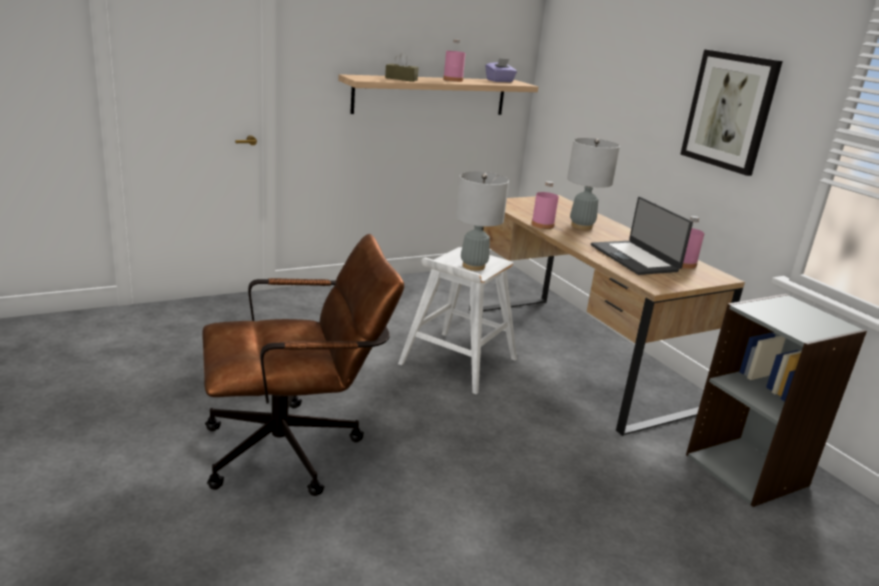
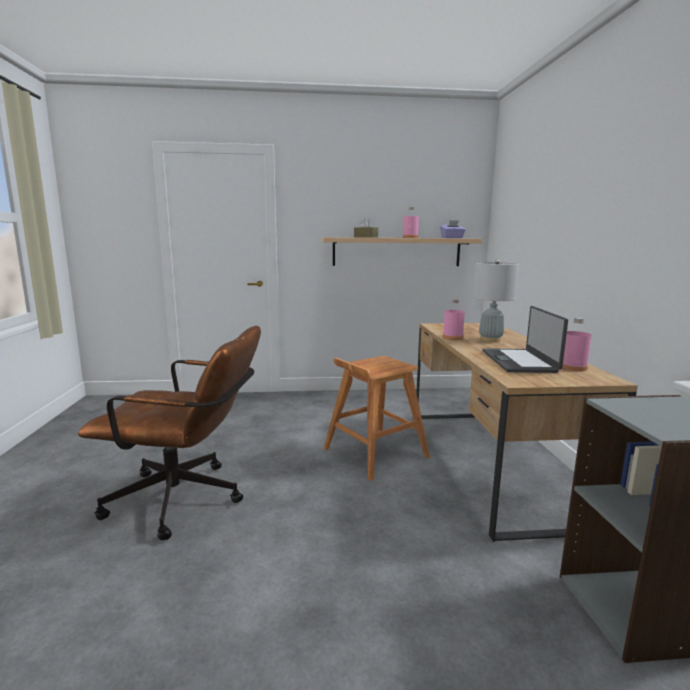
camera: 25 degrees right, 10 degrees down
white stool [398,247,517,395] -> brown stool [324,356,430,481]
grey table lamp [455,171,509,271] -> none
picture [680,49,783,176] -> none

